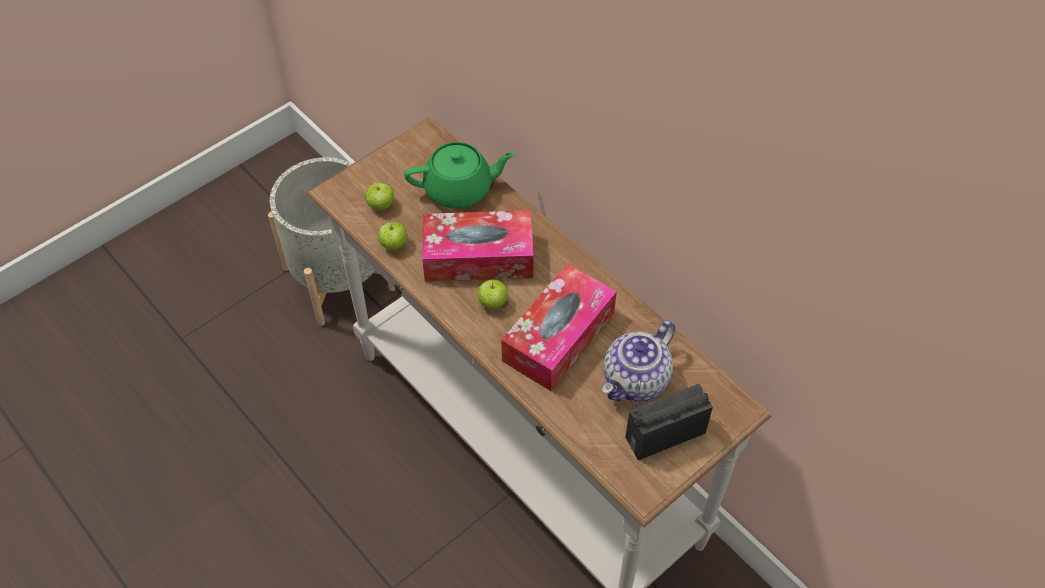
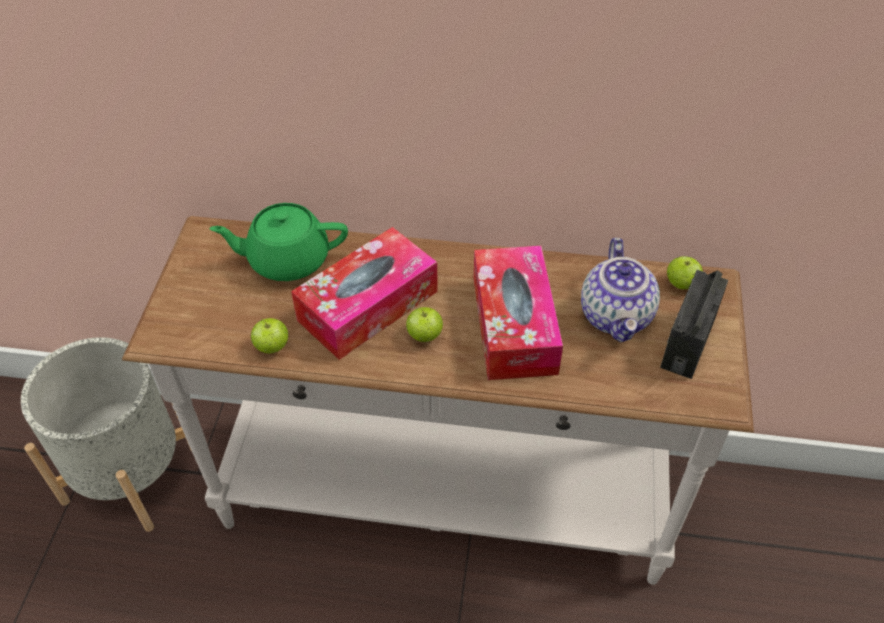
camera: 40 degrees left, 5 degrees down
apple [365,183,394,210] -> apple moved to [667,256,703,289]
green teapot [404,142,516,208] -> green teapot turned 135 degrees counterclockwise [209,203,348,281]

